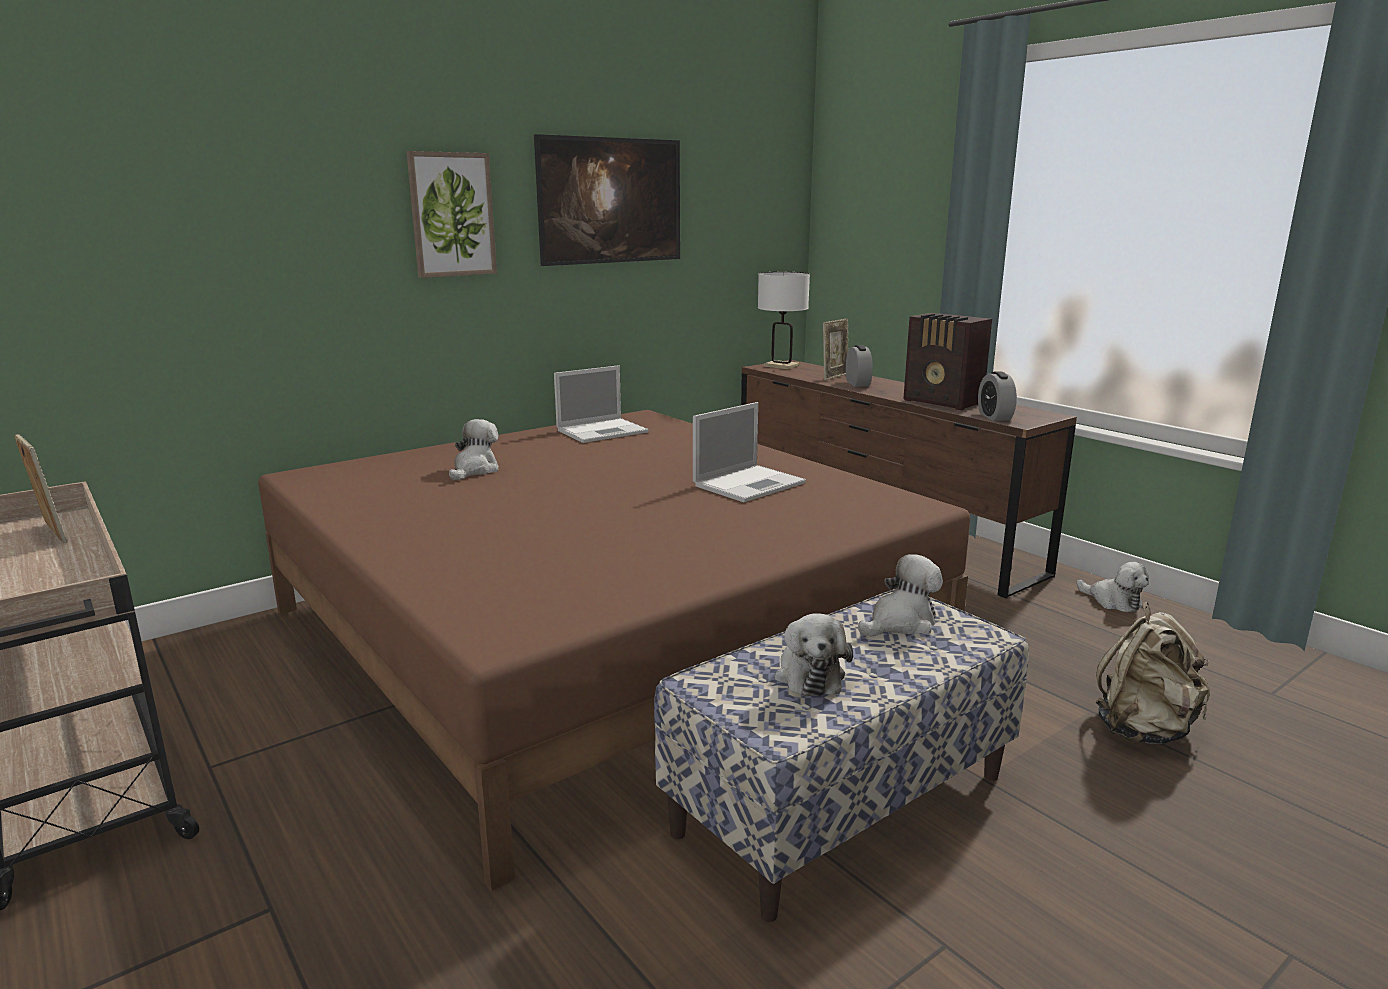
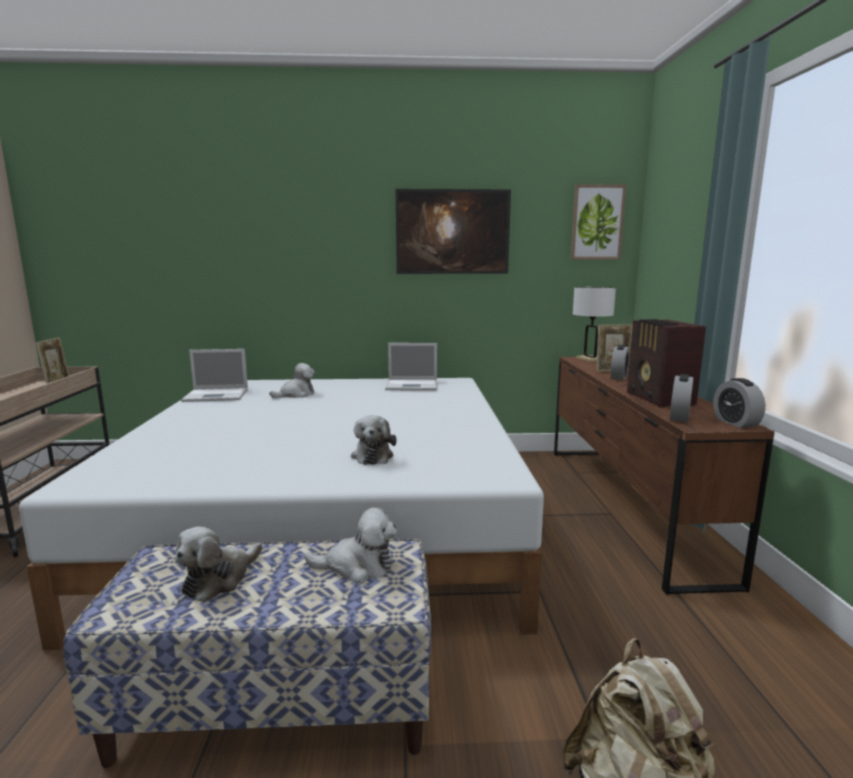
camera: 35 degrees right, 5 degrees down
brown bed [258,410,971,891] -> white bed [19,378,544,650]
picture [406,151,497,278] -> picture moved to [570,184,626,259]
laptop [693,402,806,502] -> laptop moved to [181,349,248,402]
plush toy [1077,562,1149,612] -> plush toy moved to [351,415,397,465]
none -> alarm clock [713,378,765,428]

